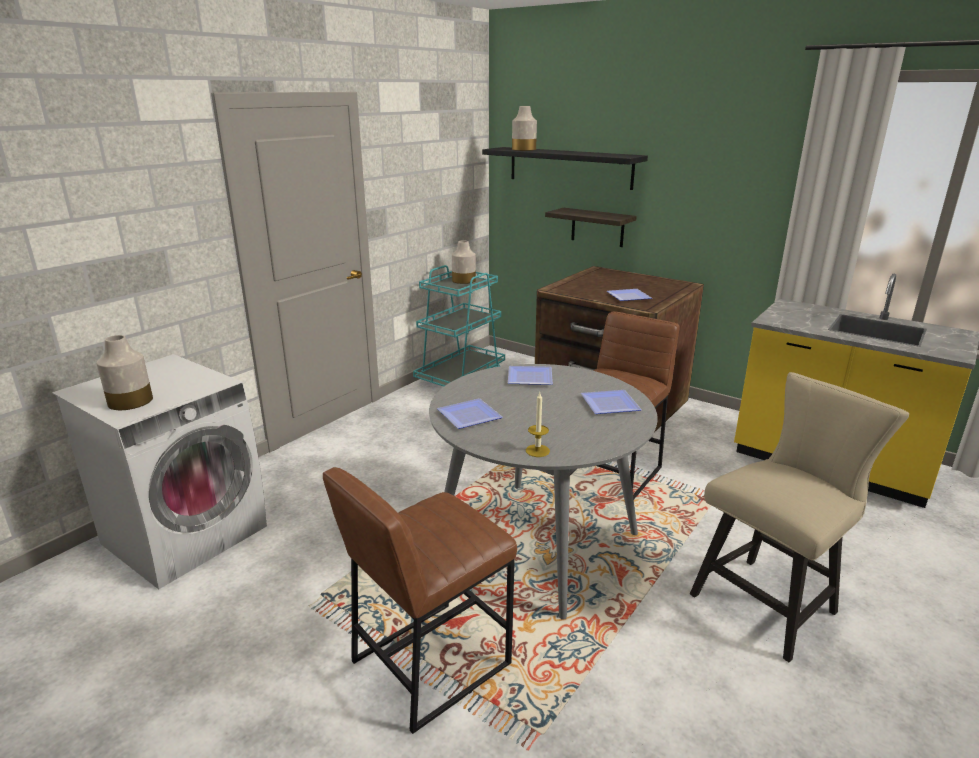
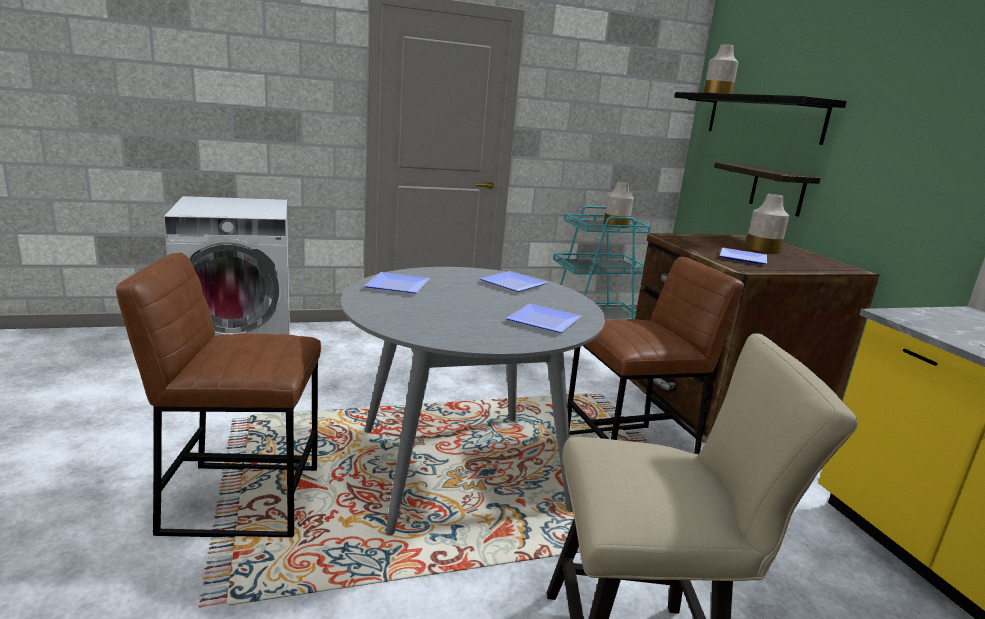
camera: 35 degrees right, 5 degrees down
beige vase [97,335,153,410] -> beige vase moved to [745,194,789,254]
candle [526,393,550,457] -> none

